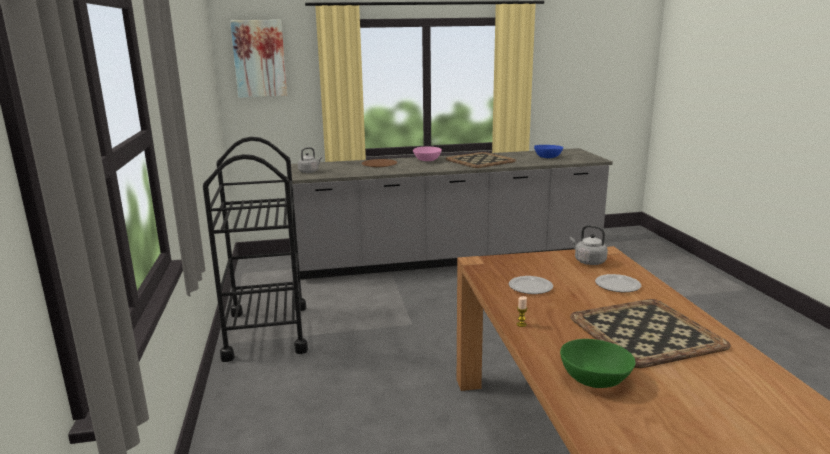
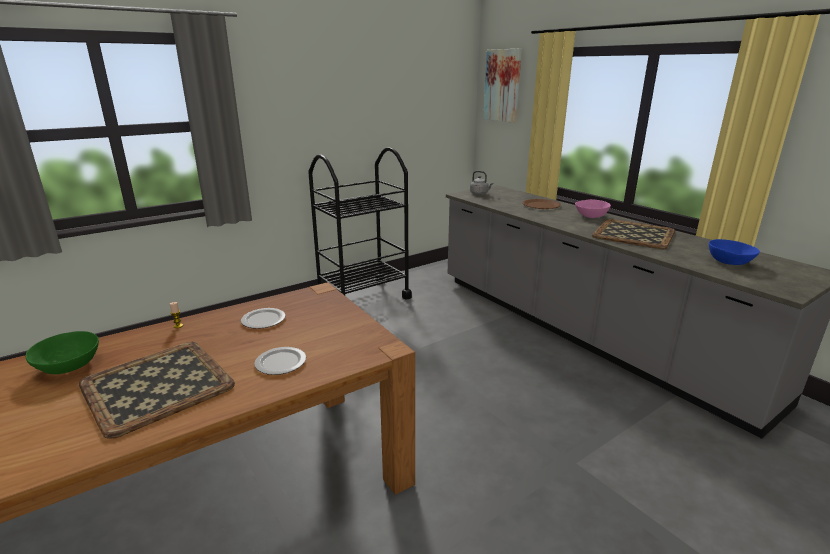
camera: 65 degrees right, 5 degrees up
grey kettle [570,225,608,265] -> none

